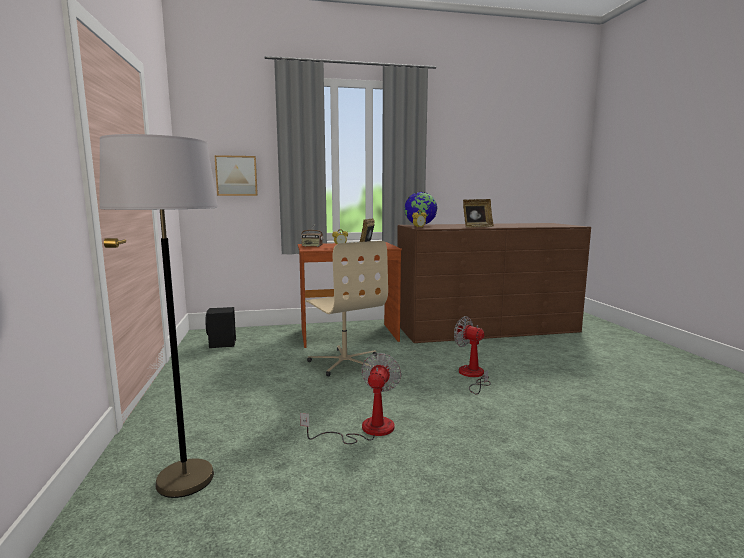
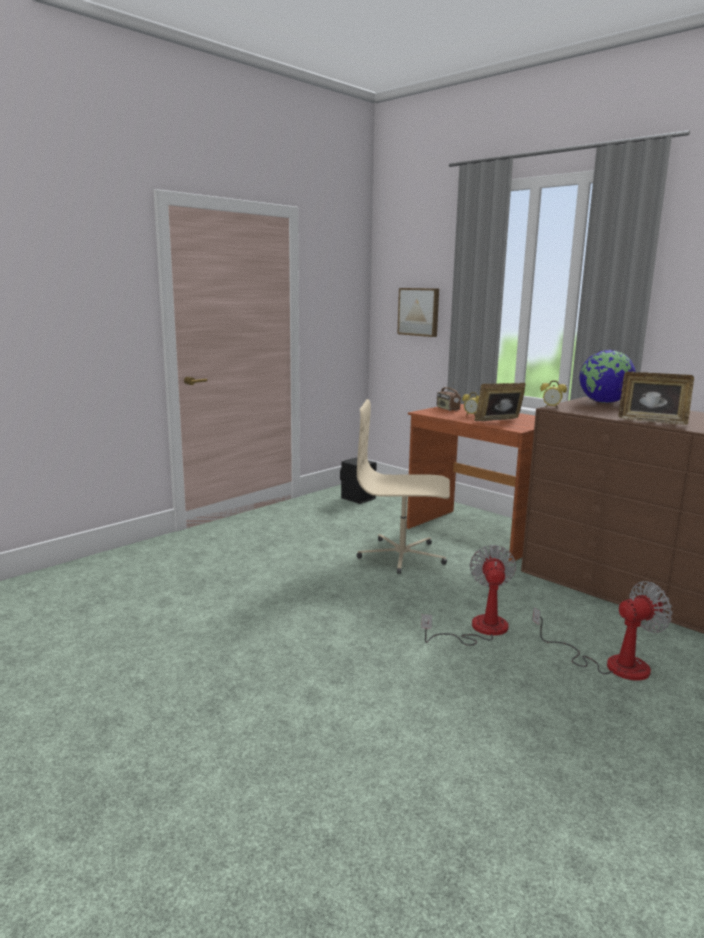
camera: 55 degrees right, 5 degrees up
grey floor lamp [99,134,218,498] -> none
fan [300,353,401,444] -> fan moved to [533,581,673,681]
beige office chair [305,241,388,376] -> beige office chair turned 75 degrees clockwise [357,399,450,574]

